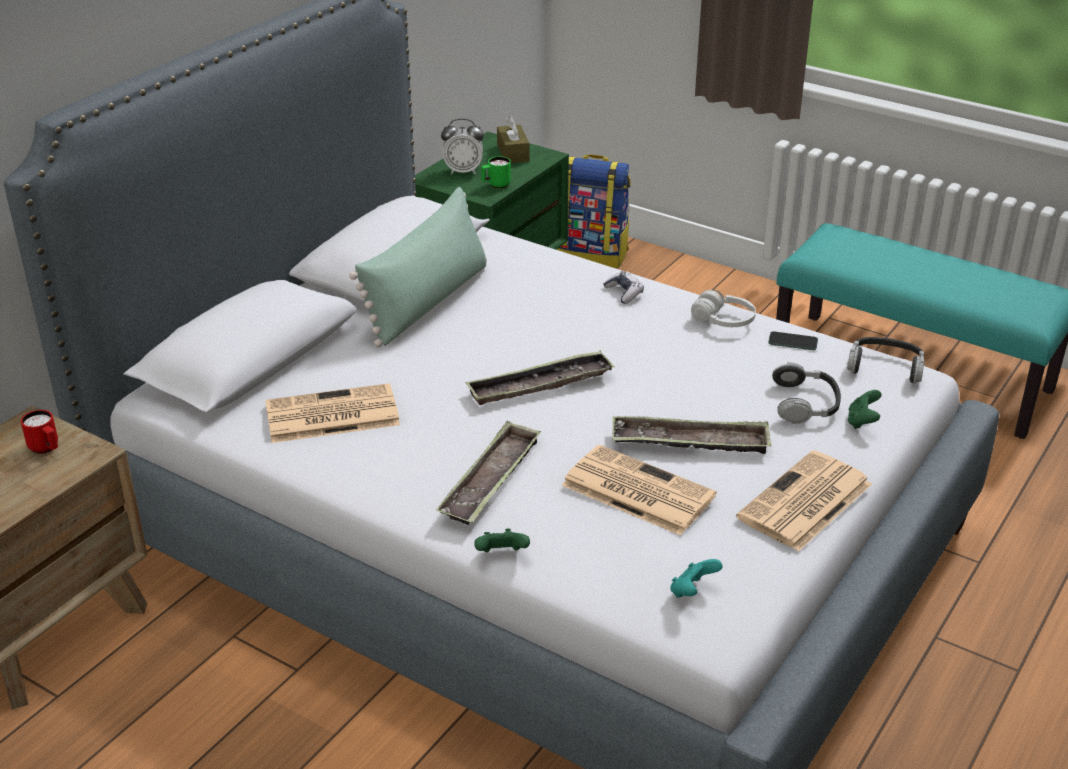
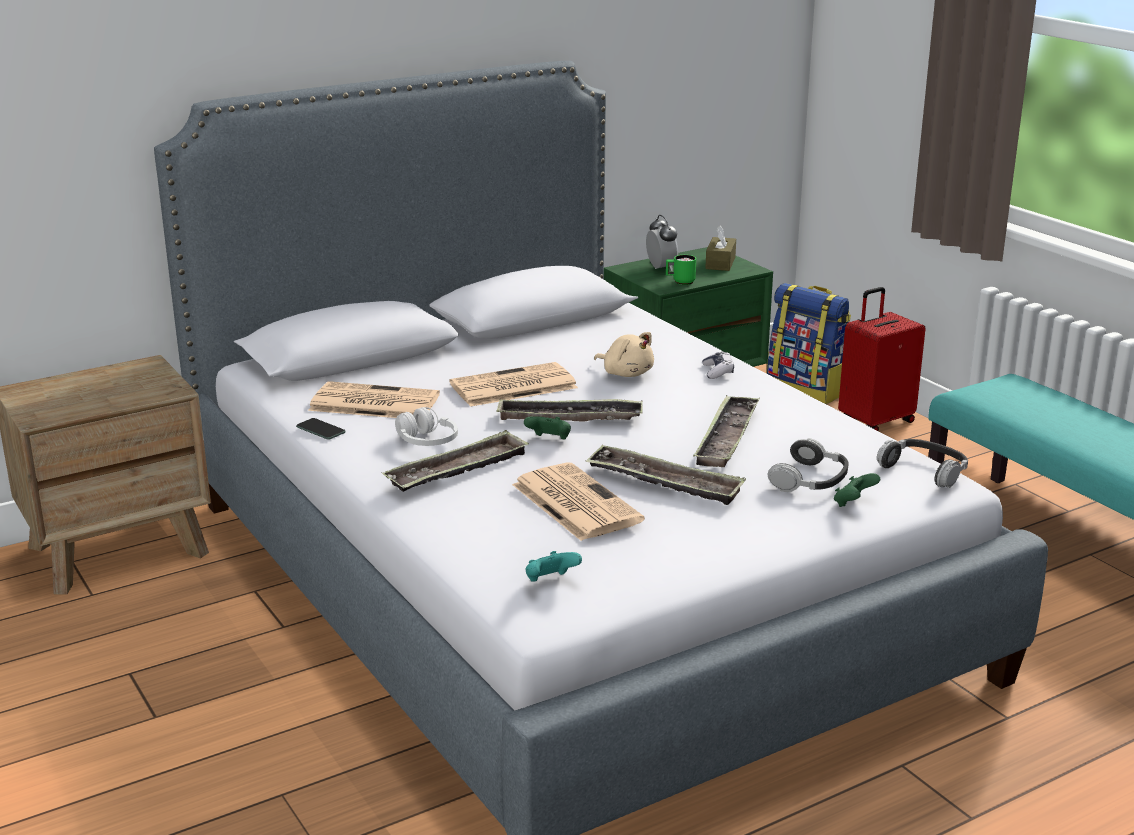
camera: 25 degrees right, 10 degrees down
red mug [21,410,58,454] -> none
green pillow [349,187,487,347] -> none
alarm clock [441,119,484,174] -> alarm clock turned 135 degrees counterclockwise [646,215,678,271]
green game controller [474,529,530,552] -> green game controller moved to [524,416,571,440]
white headphones [691,290,756,327] -> white headphones moved to [395,407,458,446]
newspaper [736,450,872,551] -> newspaper moved to [449,362,578,407]
phone [768,331,818,350] -> phone moved to [296,418,346,440]
none -> beige plush toy [594,332,654,377]
none -> tray [693,395,760,467]
none -> red suitcase [838,287,926,431]

